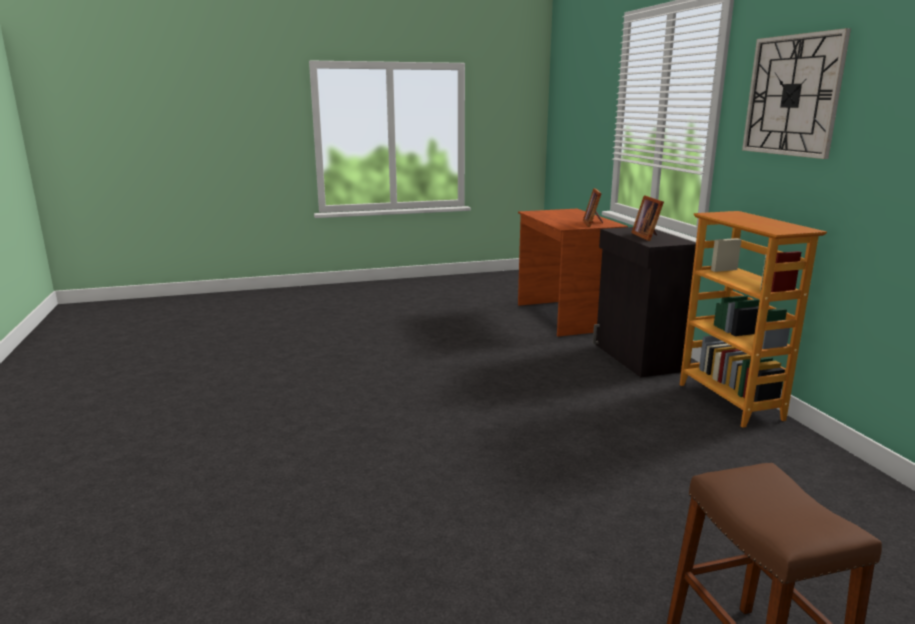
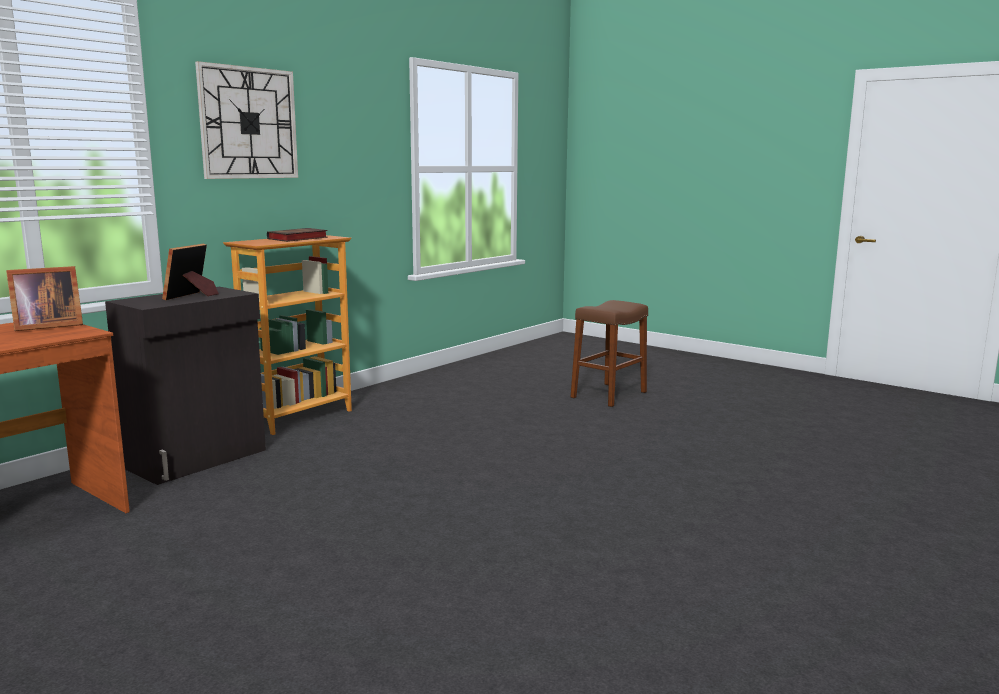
camera: 125 degrees left, 5 degrees down
picture frame [631,195,664,241] -> picture frame turned 150 degrees clockwise [162,244,219,300]
none -> book [267,228,328,242]

